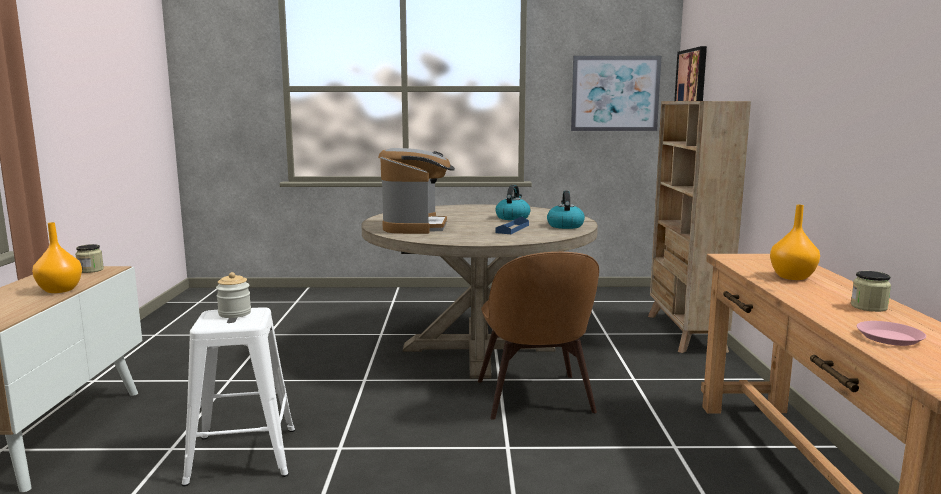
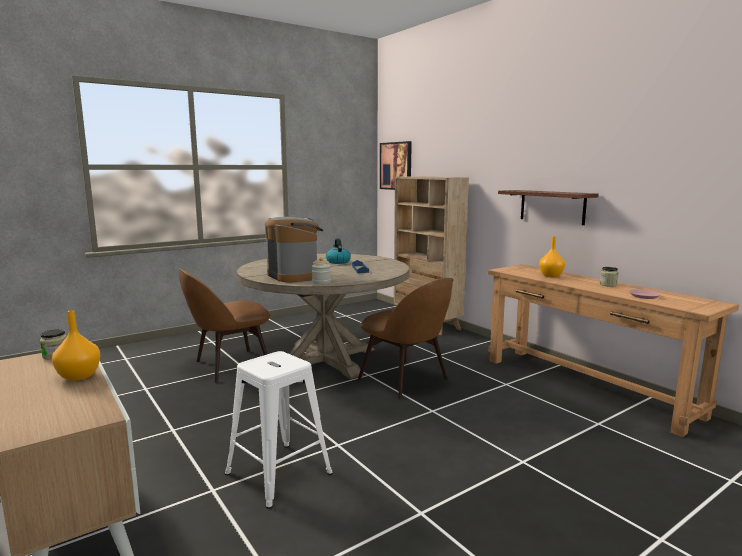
camera: 35 degrees left, 0 degrees up
jar [216,272,251,318] -> jar moved to [312,257,331,284]
kettle [547,191,585,229] -> none
picture [571,56,661,131] -> none
none -> brown chair [178,268,271,383]
none -> shelf [498,190,599,225]

